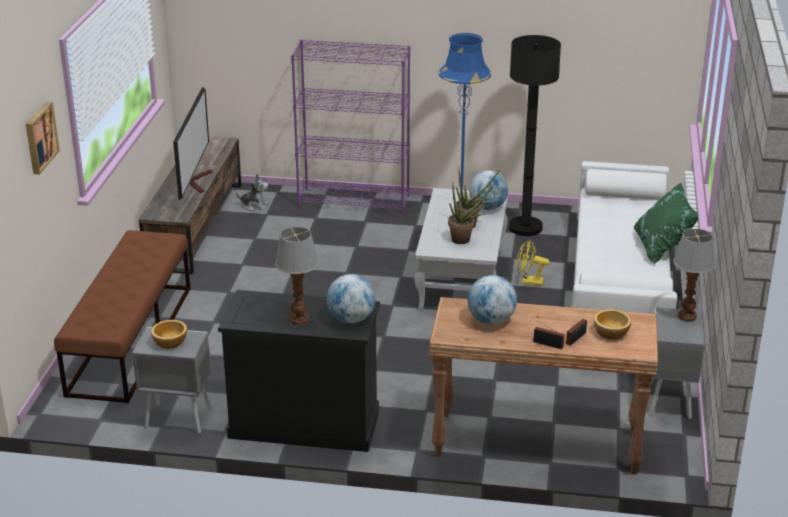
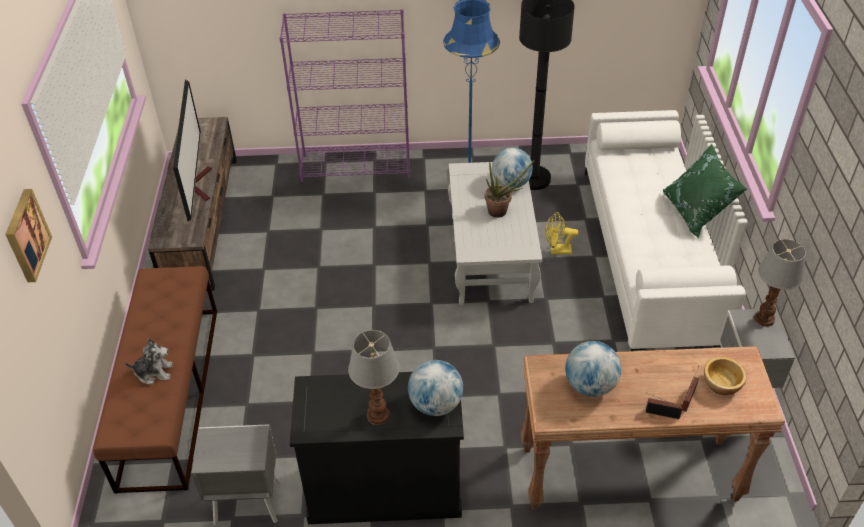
camera: 10 degrees left, 15 degrees up
bowl [151,320,187,349] -> none
plush toy [236,174,269,211] -> plush toy moved to [124,339,173,384]
potted plant [448,181,496,244] -> none

